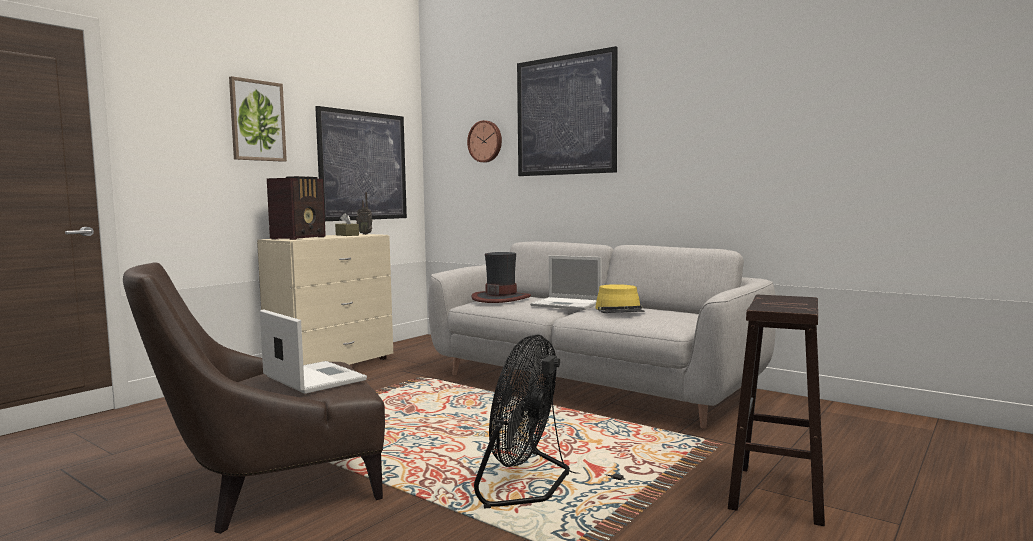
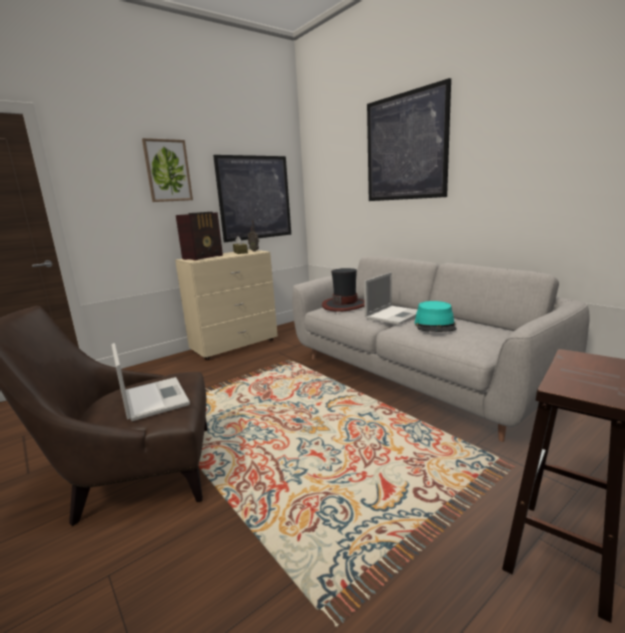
camera: 15 degrees right, 10 degrees up
wall clock [467,120,502,162] -> none
black fan [474,334,624,508] -> none
laptop [530,255,602,310] -> laptop turned 90 degrees counterclockwise [364,272,418,325]
yellow hat [595,284,645,313] -> turquoise hat [415,301,457,332]

